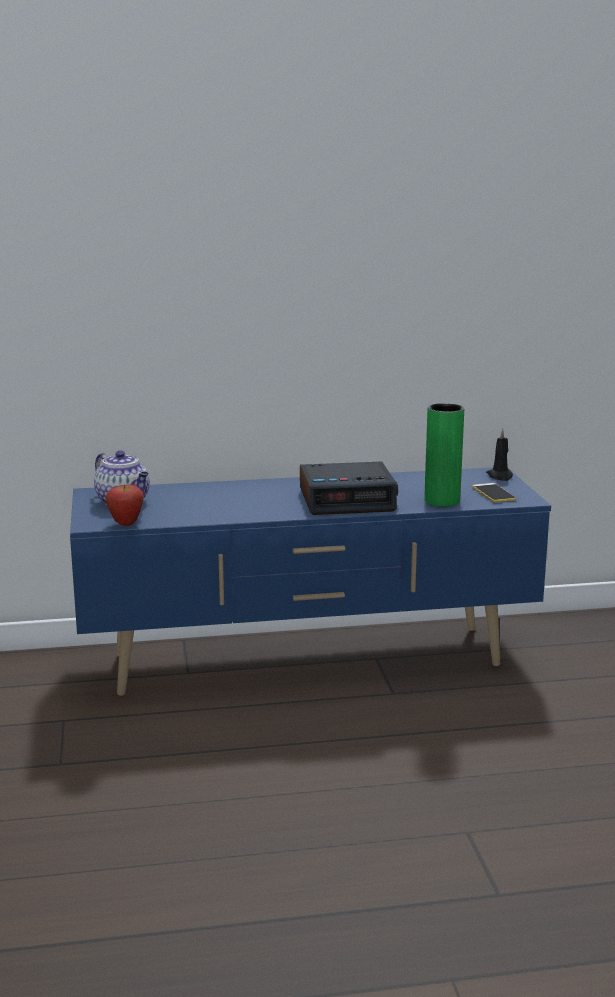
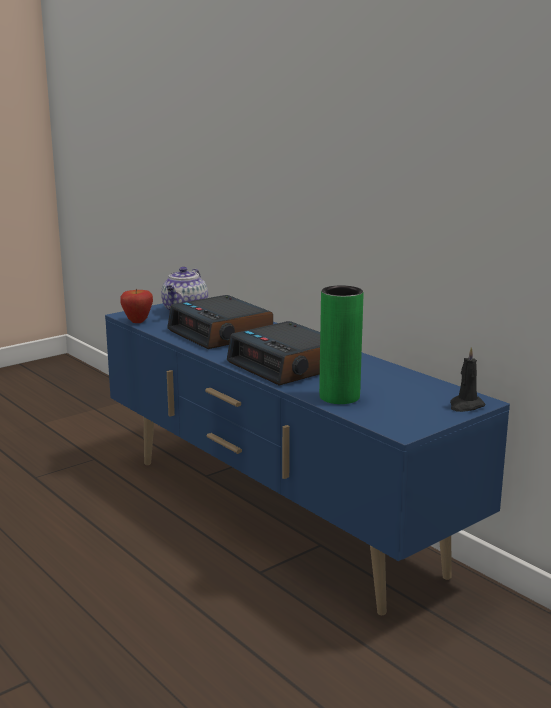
camera: 60 degrees right, 0 degrees up
phone [472,483,516,502] -> none
none -> alarm clock [167,295,273,349]

